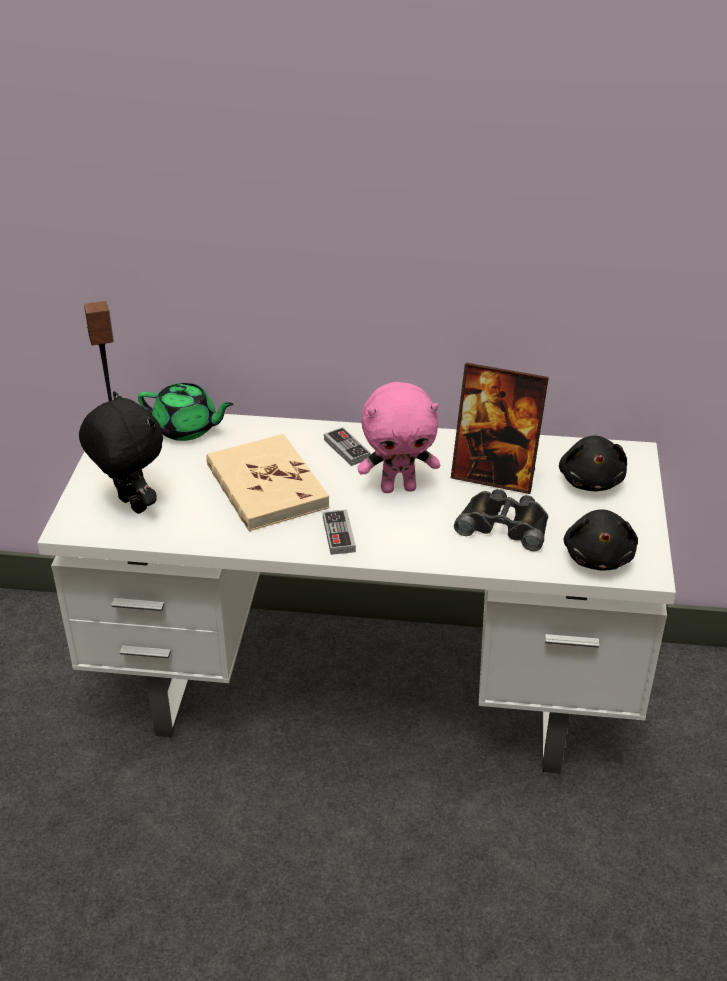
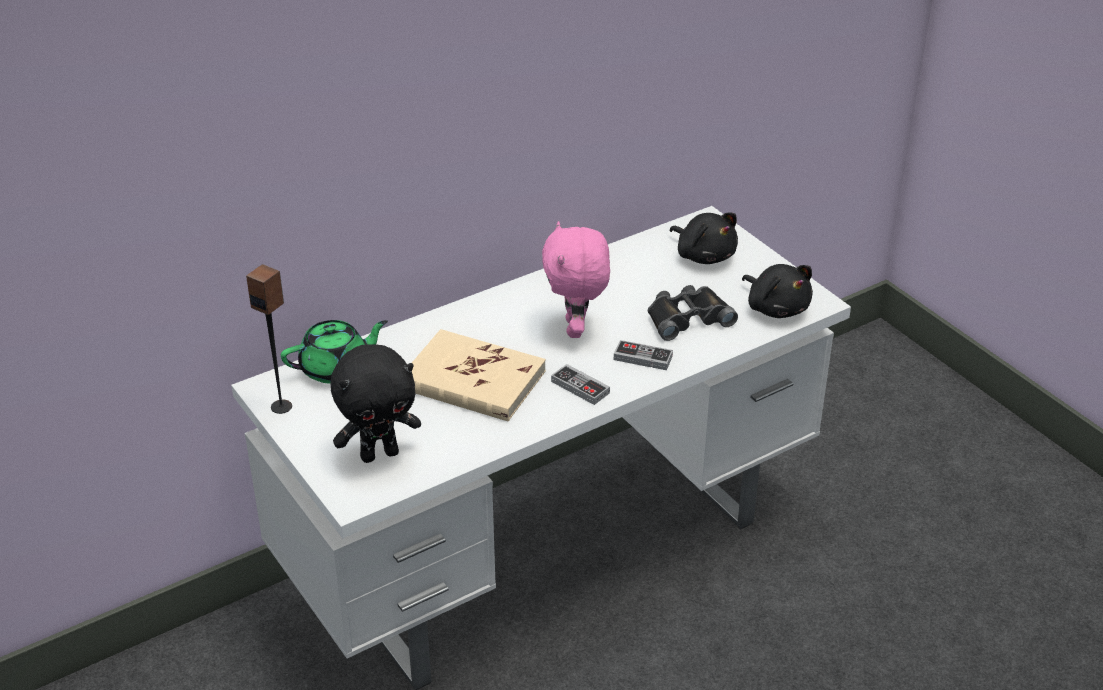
camera: 40 degrees left, 0 degrees up
black plush toy [79,391,163,514] -> black plush toy turned 150 degrees clockwise [330,344,421,463]
game controller [324,427,371,466] -> game controller moved to [614,340,673,370]
pink plush toy [358,382,440,493] -> pink plush toy turned 135 degrees clockwise [542,221,610,338]
picture frame [451,363,549,494] -> none

